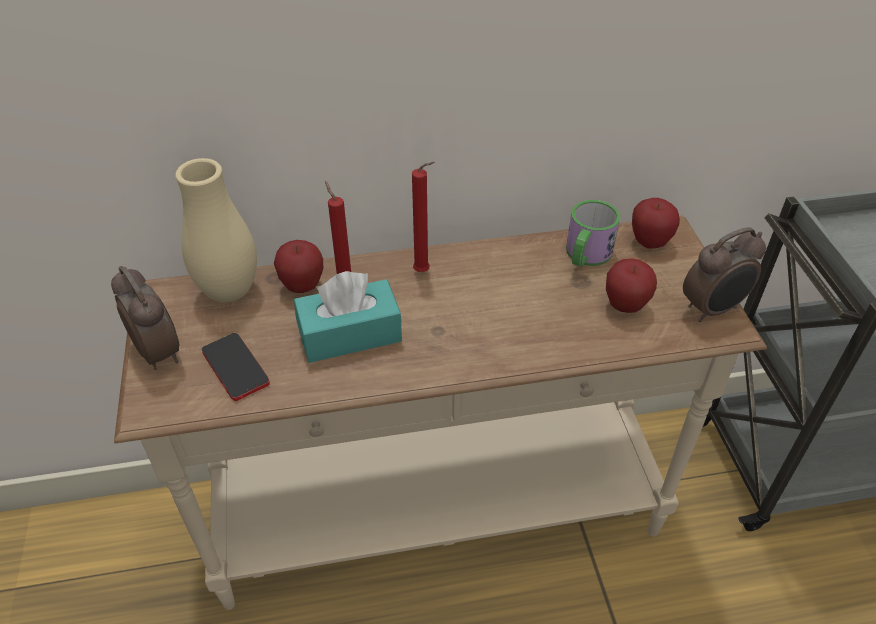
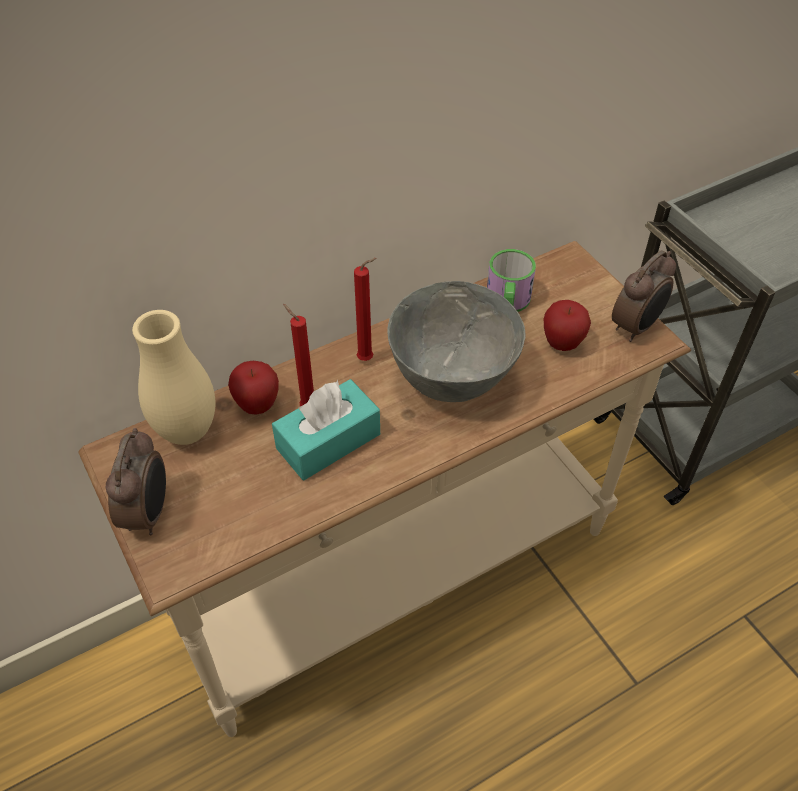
camera: 20 degrees left, 5 degrees up
alarm clock [111,266,179,370] -> alarm clock turned 60 degrees clockwise [106,428,166,536]
phone [202,333,270,401] -> none
apple [632,198,680,249] -> none
none -> grey bowl [387,281,525,402]

